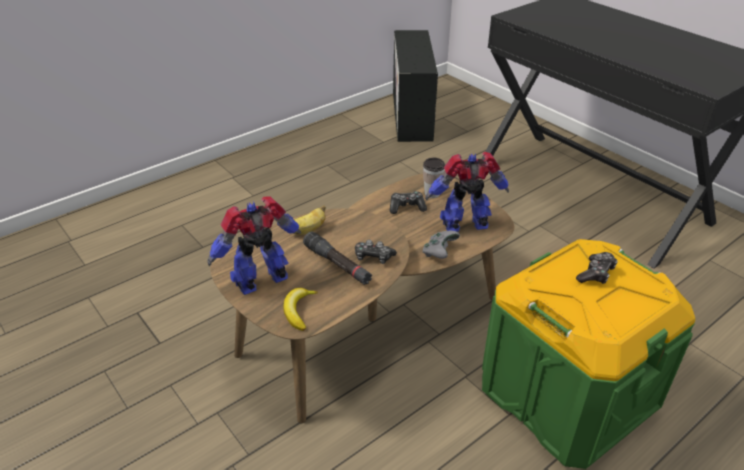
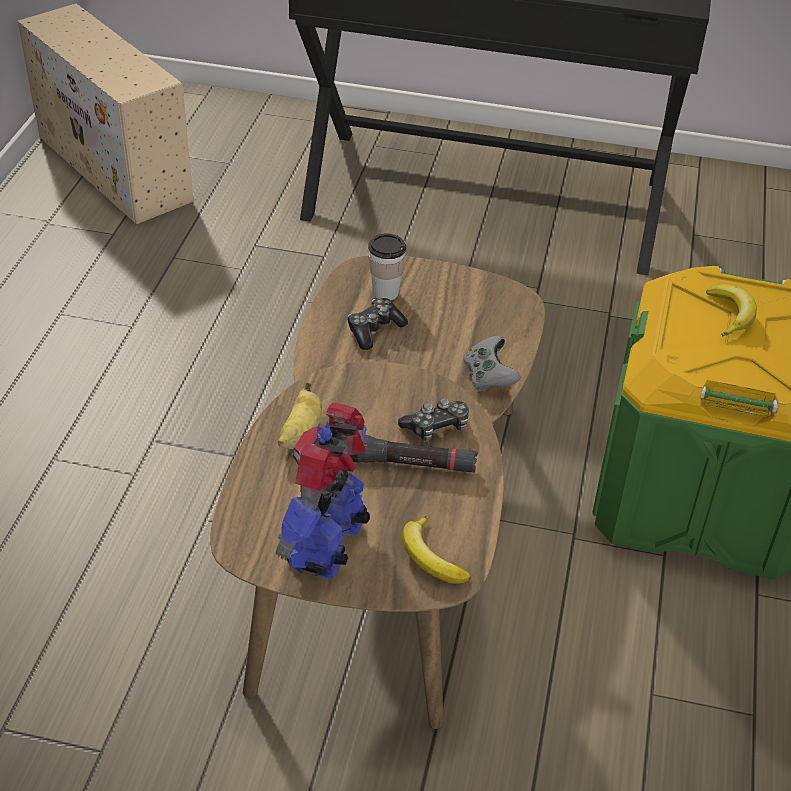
camera: 40 degrees left, 5 degrees up
black storage box [393,30,438,142] -> beige storage box [18,3,193,224]
toy robot [425,152,509,232] -> none
game controller [576,252,618,284] -> banana [706,284,757,336]

